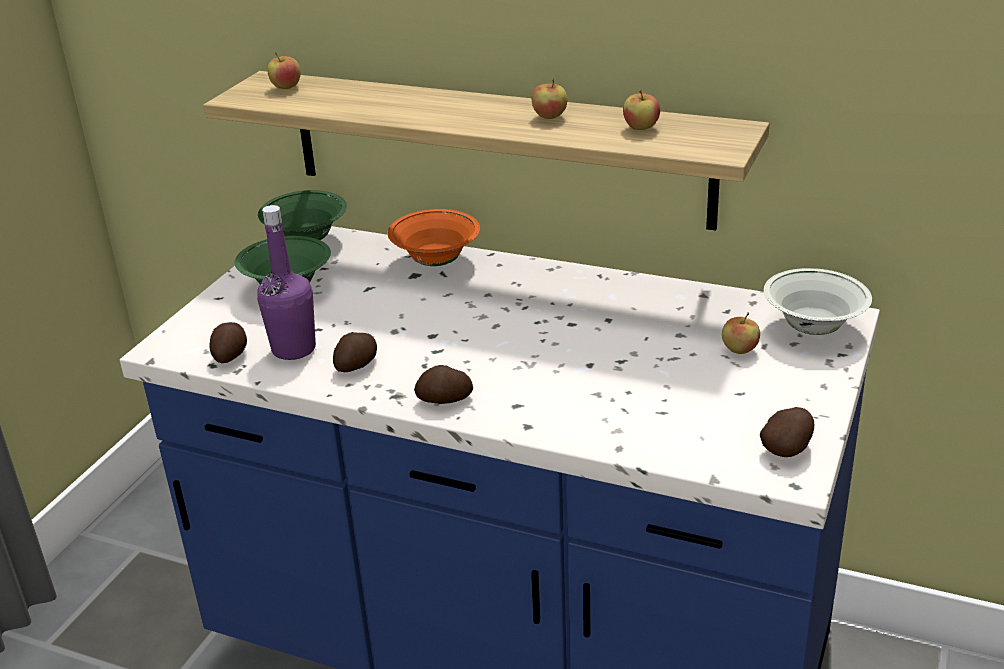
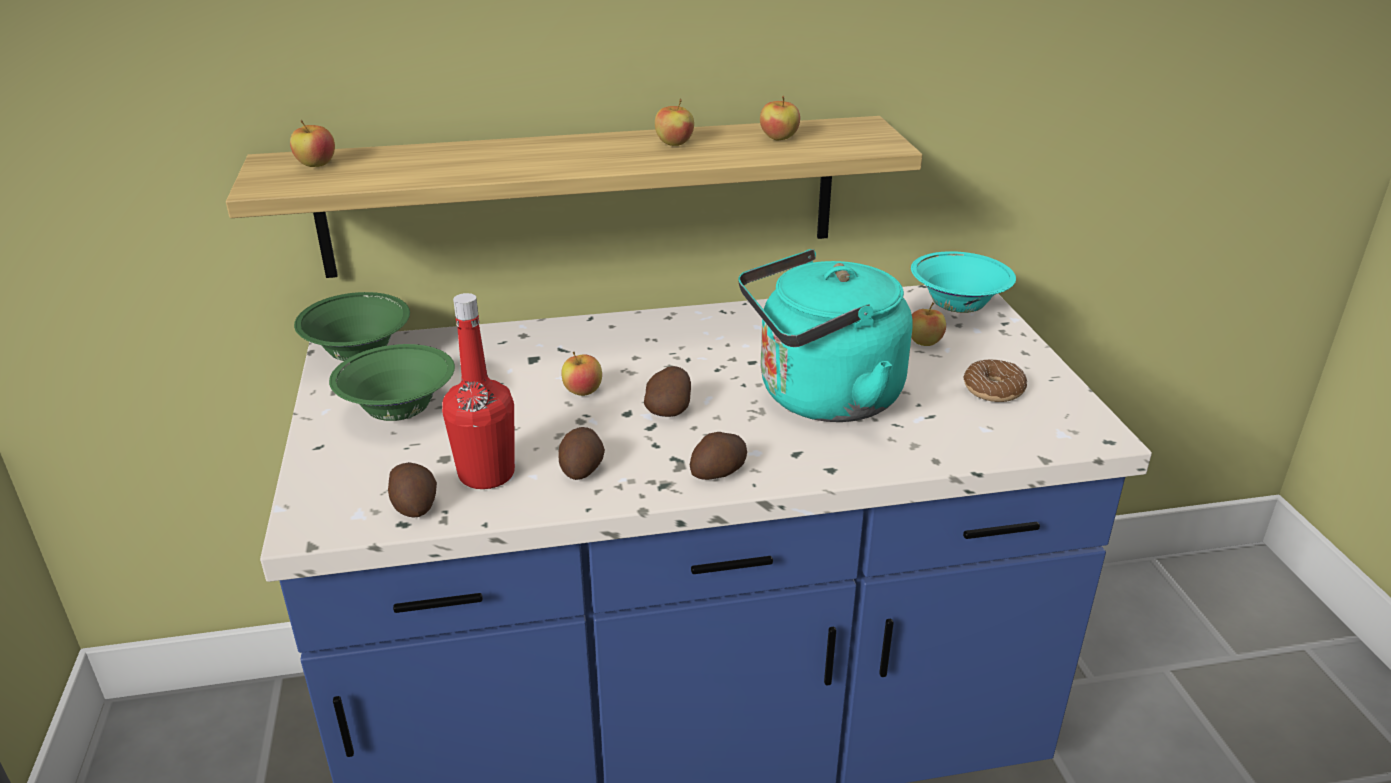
camera: 35 degrees left, 0 degrees up
purple bottle [257,205,316,360] -> red bottle [442,293,515,489]
orange bowl [387,209,480,266] -> none
potato [760,407,814,457] -> potato moved to [644,366,691,417]
white bowl [764,268,872,335] -> turquoise bowl [911,251,1016,313]
none -> apple [561,352,602,396]
none -> turquoise kettle [738,249,913,422]
none -> donut [963,359,1027,402]

